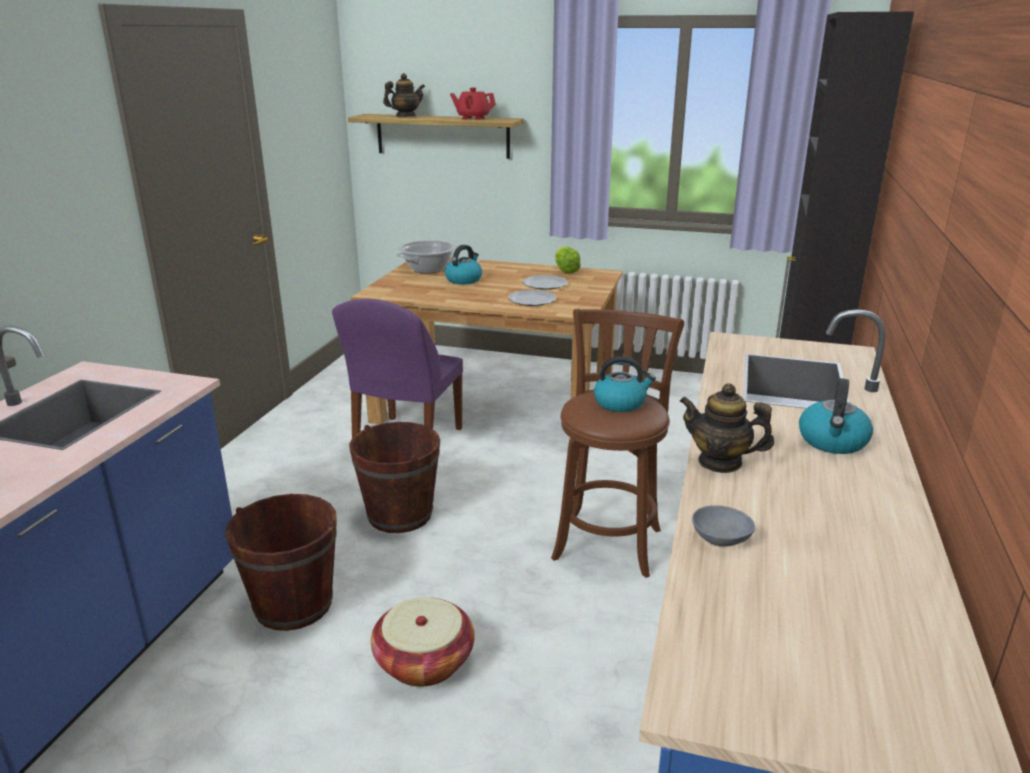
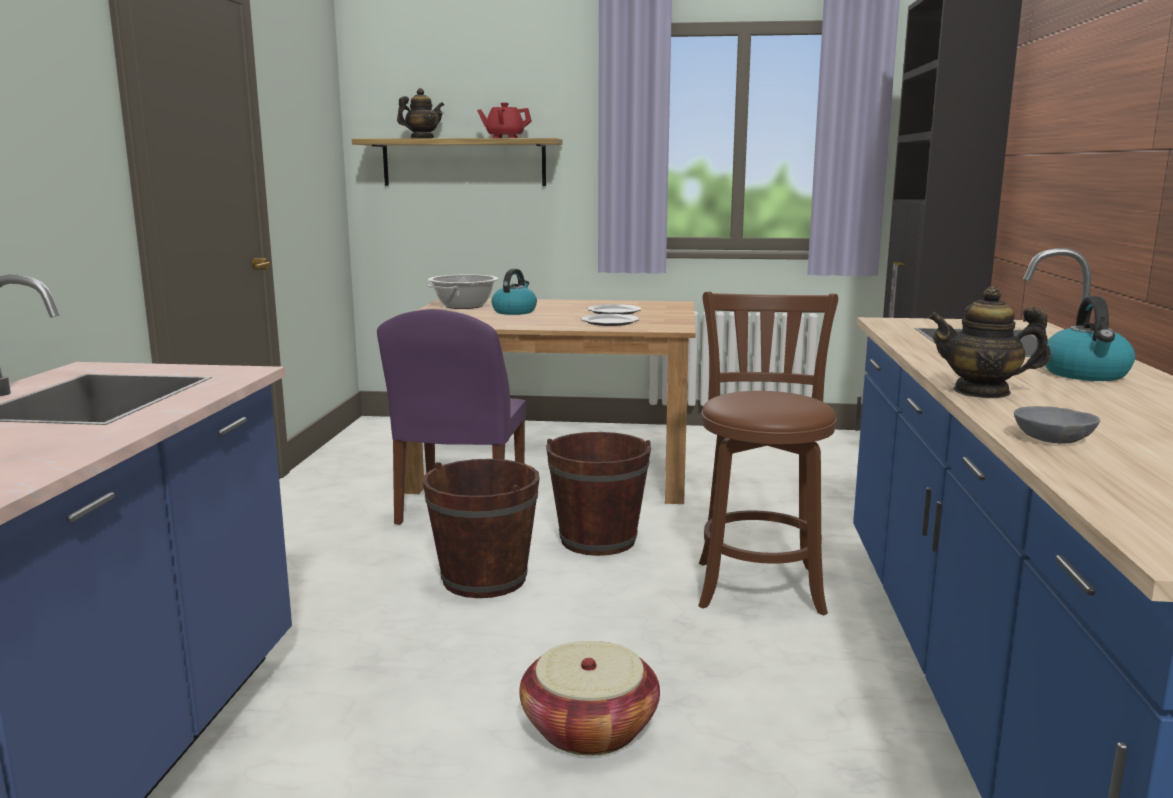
camera: 10 degrees left, 10 degrees down
brown bucket [225,494,337,631] -> brown bucket moved to [546,432,651,556]
lettuce [555,246,581,274] -> none
kettle [594,356,656,412] -> none

